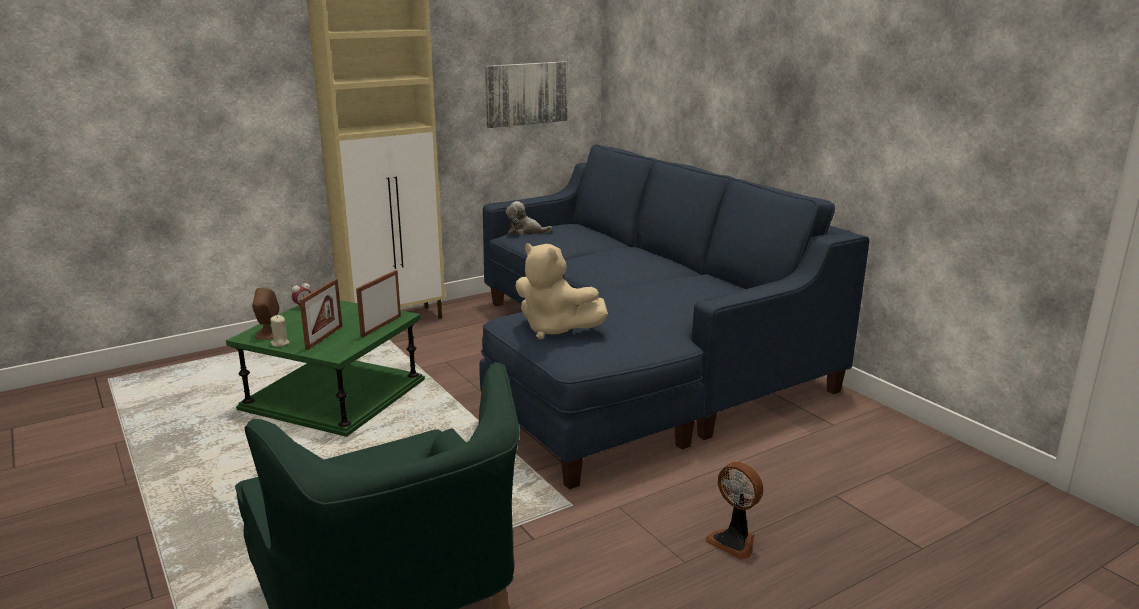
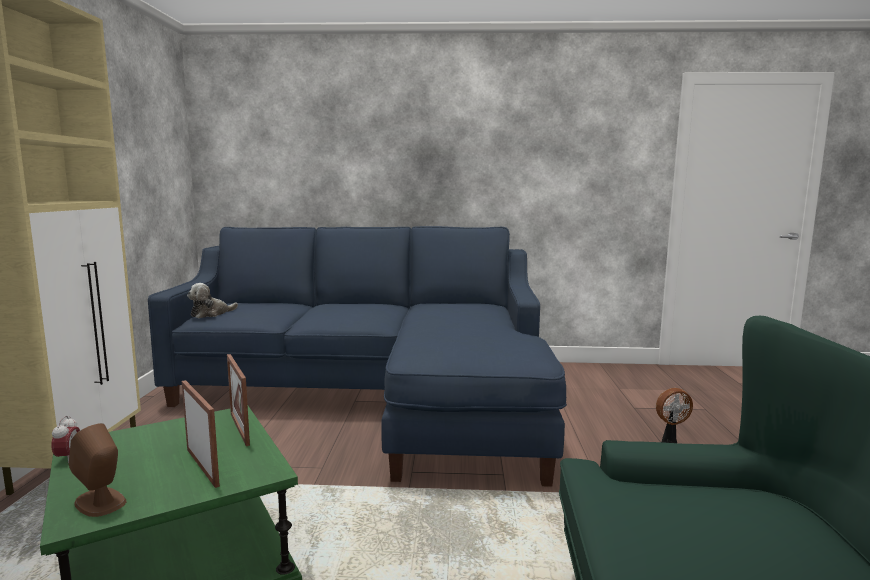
camera: 55 degrees left, 10 degrees down
beige candle [270,315,290,347] -> none
picture [485,61,568,128] -> none
beige plush toy [515,243,608,340] -> none

